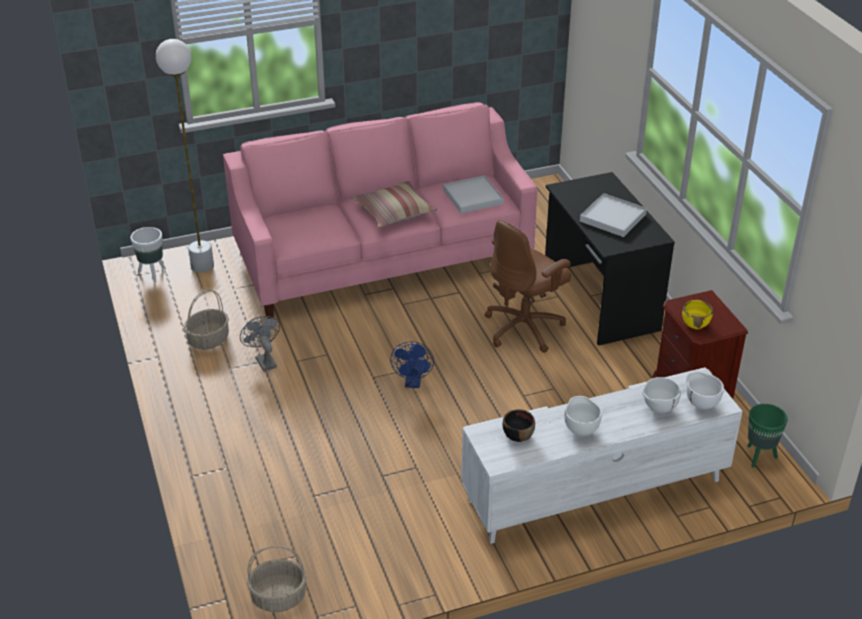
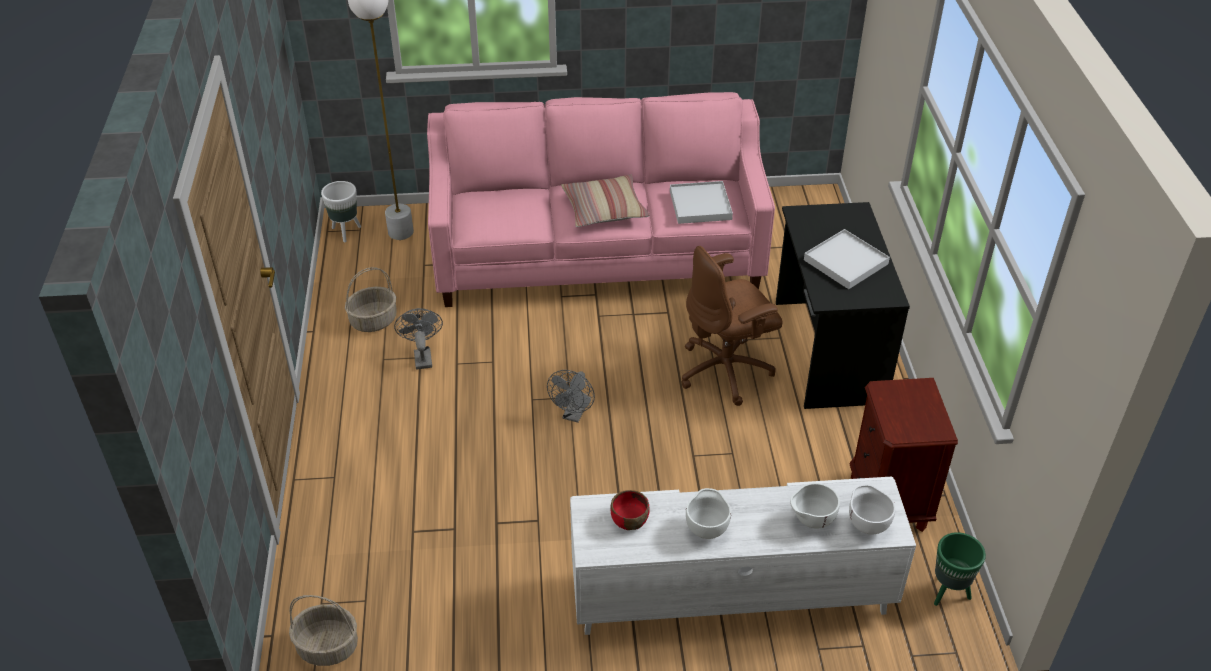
camera: 15 degrees right, 5 degrees up
blue fan [390,341,434,388] -> grey fan [547,370,595,423]
black bowl [503,409,535,442] -> red bowl [611,490,650,530]
yellow bowl [682,300,713,329] -> none

